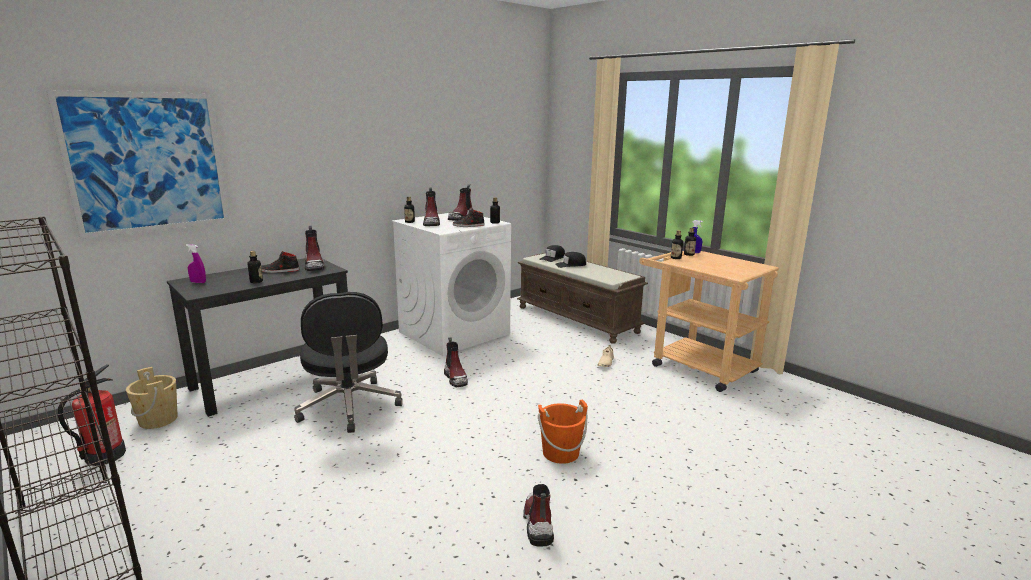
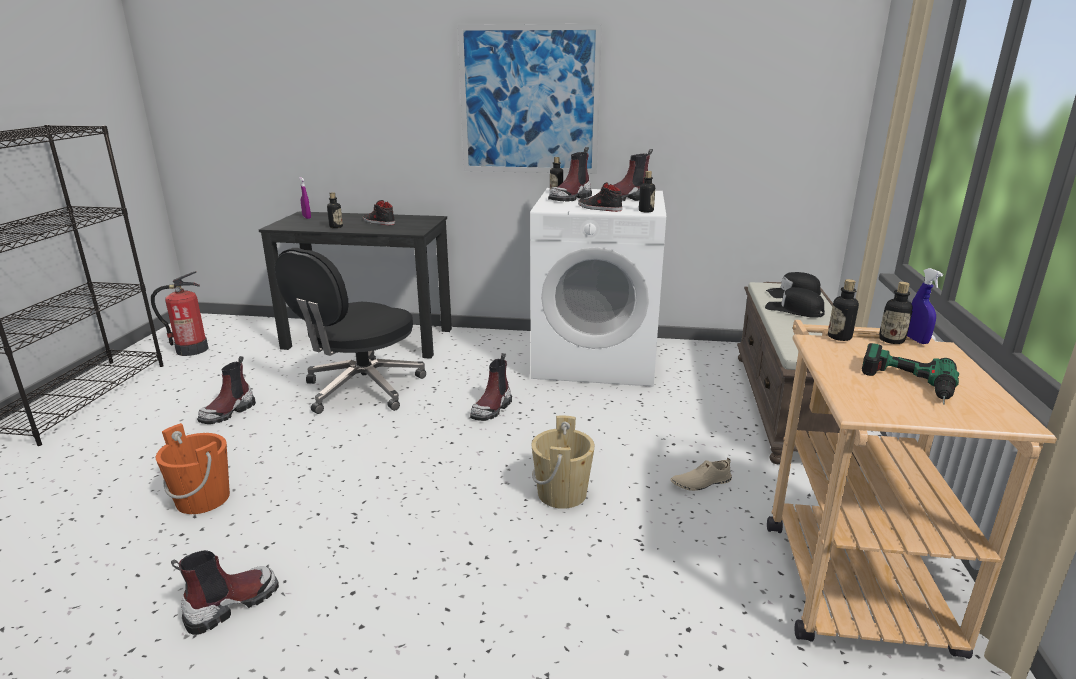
camera: 50 degrees right, 5 degrees up
picture [46,90,230,239] -> picture moved to [458,24,602,174]
beige bucket [126,367,178,429] -> beige bucket moved to [531,416,595,509]
boot [305,226,325,271] -> boot moved to [197,356,256,424]
orange bucket [538,400,588,464] -> orange bucket moved to [156,423,230,514]
none -> power drill [862,343,959,405]

